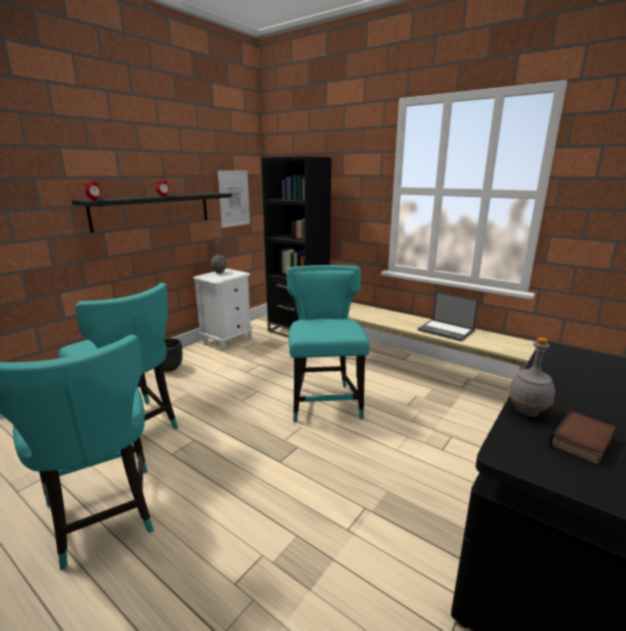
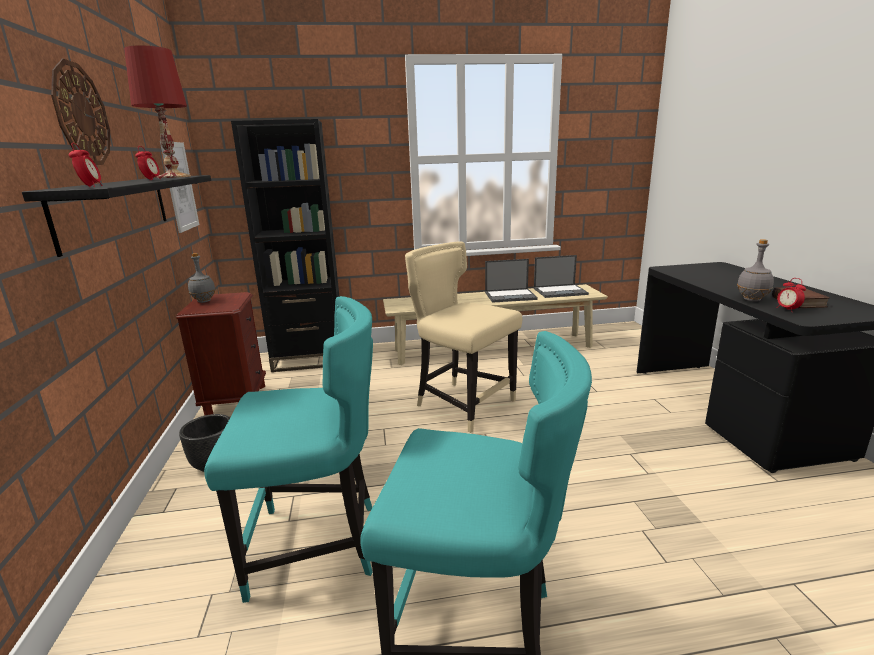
camera: 45 degrees left, 0 degrees up
white nightstand [193,269,253,350] -> brown nightstand [176,292,266,416]
turquoise chair [287,265,370,422] -> beige chair [405,242,522,433]
none -> wall clock [51,59,110,165]
none -> red table lamp [124,45,191,178]
none -> laptop [534,255,589,298]
none -> alarm clock [776,278,806,311]

